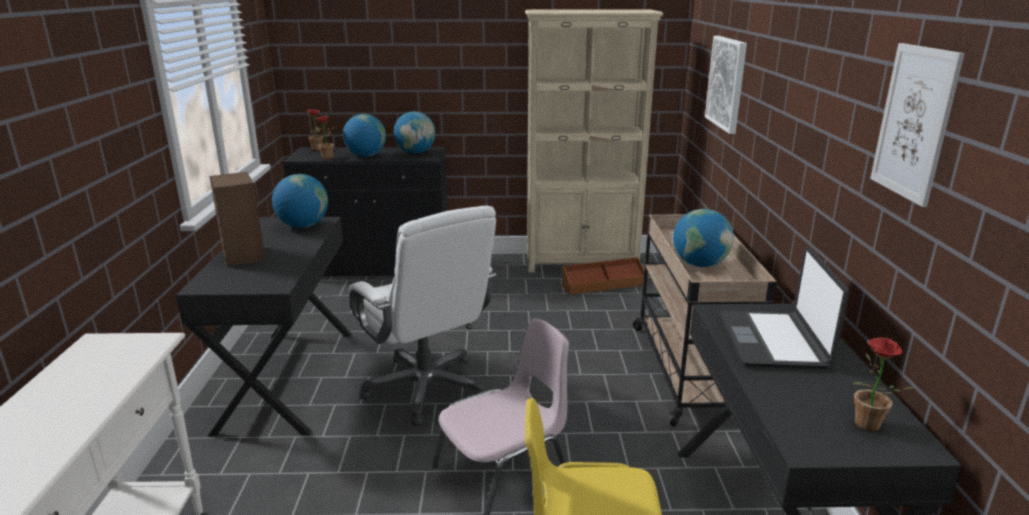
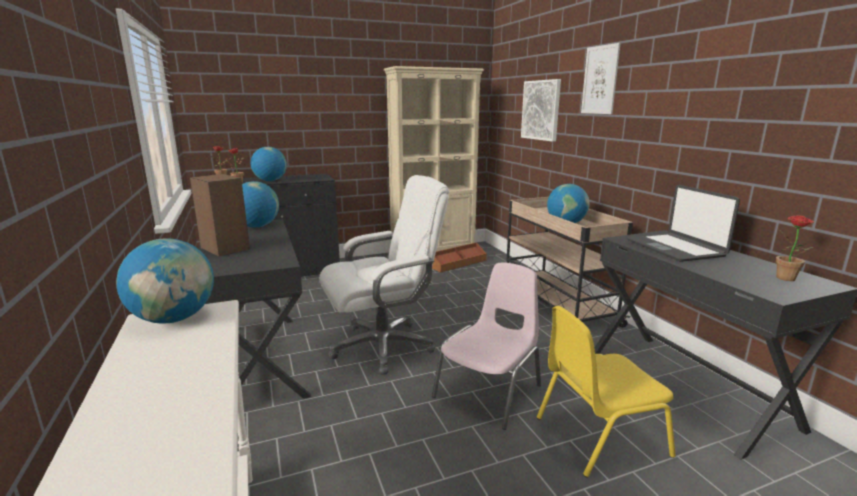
camera: 20 degrees left, 5 degrees down
white office chair [348,206,497,426] -> white office chair turned 60 degrees counterclockwise [319,175,449,375]
globe [394,111,436,153] -> globe moved to [116,238,214,324]
picture [870,43,965,207] -> picture moved to [581,43,621,114]

